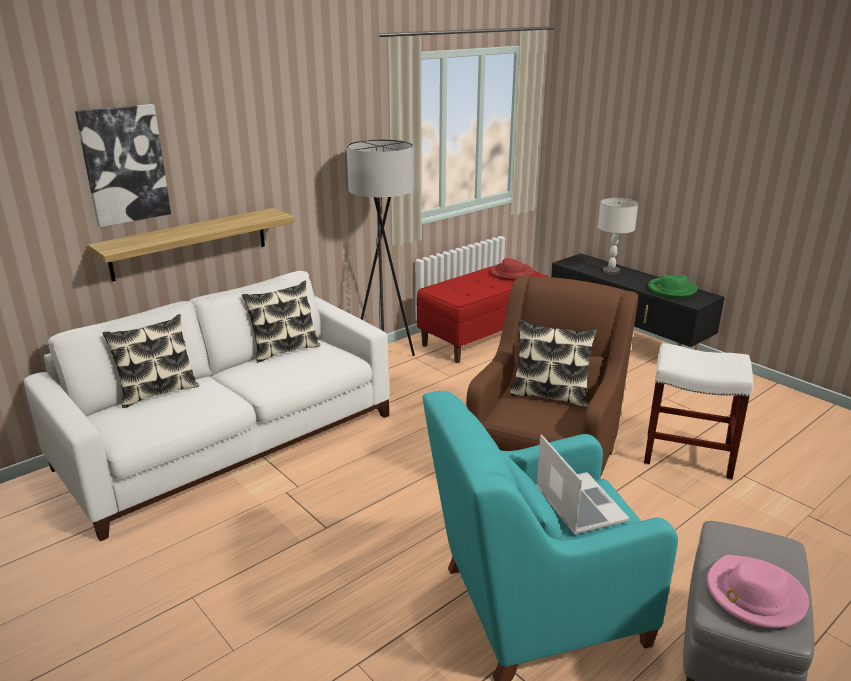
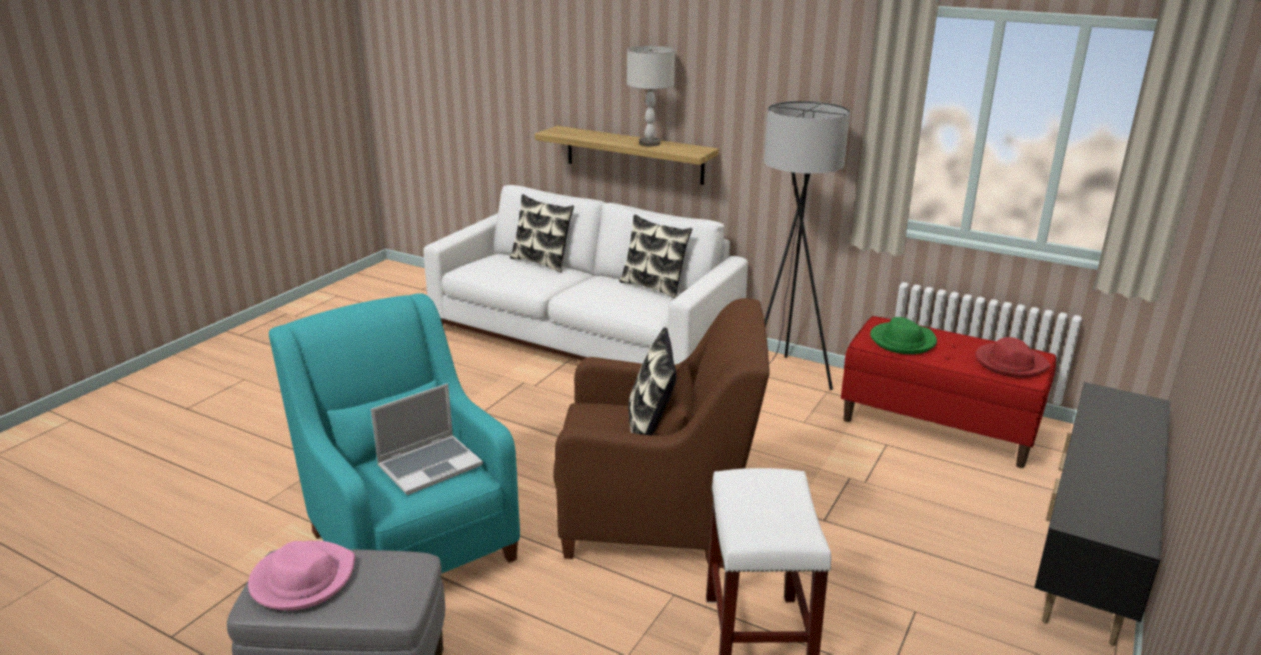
camera: 70 degrees right, 0 degrees up
picture [75,104,171,227] -> none
grey table lamp [598,198,638,275] -> grey table lamp moved to [627,46,675,147]
green hat [648,275,698,298] -> green hat moved to [870,317,937,354]

